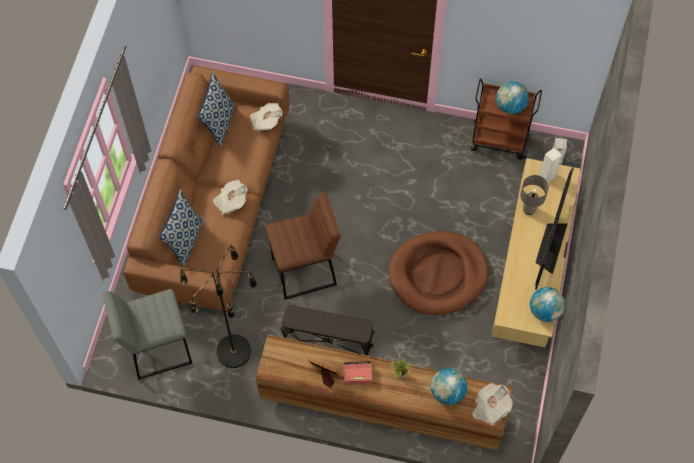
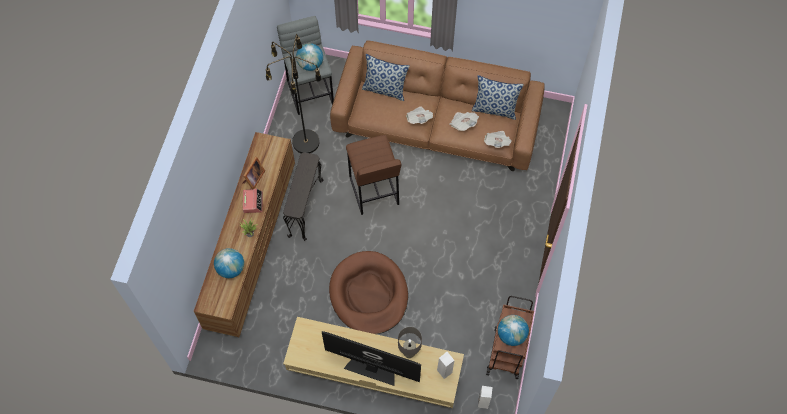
camera: 90 degrees right, 0 degrees up
newspaper [472,383,513,425] -> newspaper moved to [449,112,479,131]
globe [530,287,565,322] -> globe moved to [296,43,323,71]

